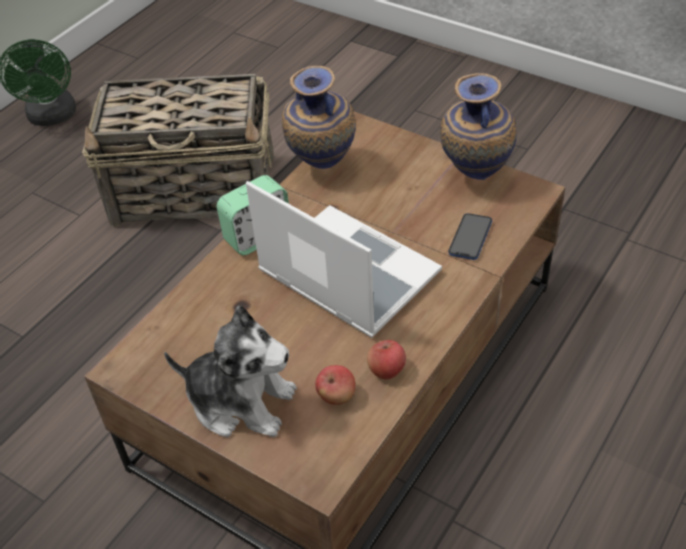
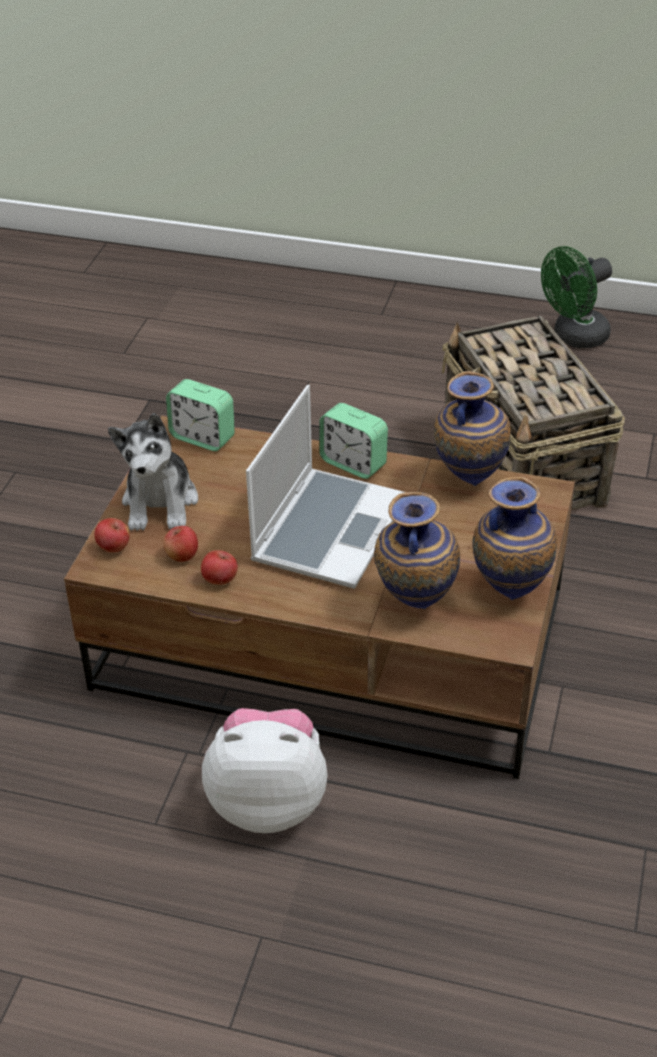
camera: 70 degrees right, 5 degrees down
phone [448,213,492,260] -> vase [374,492,460,609]
none -> apple [94,518,130,552]
none -> alarm clock [166,379,235,451]
none -> plush toy [202,708,328,833]

